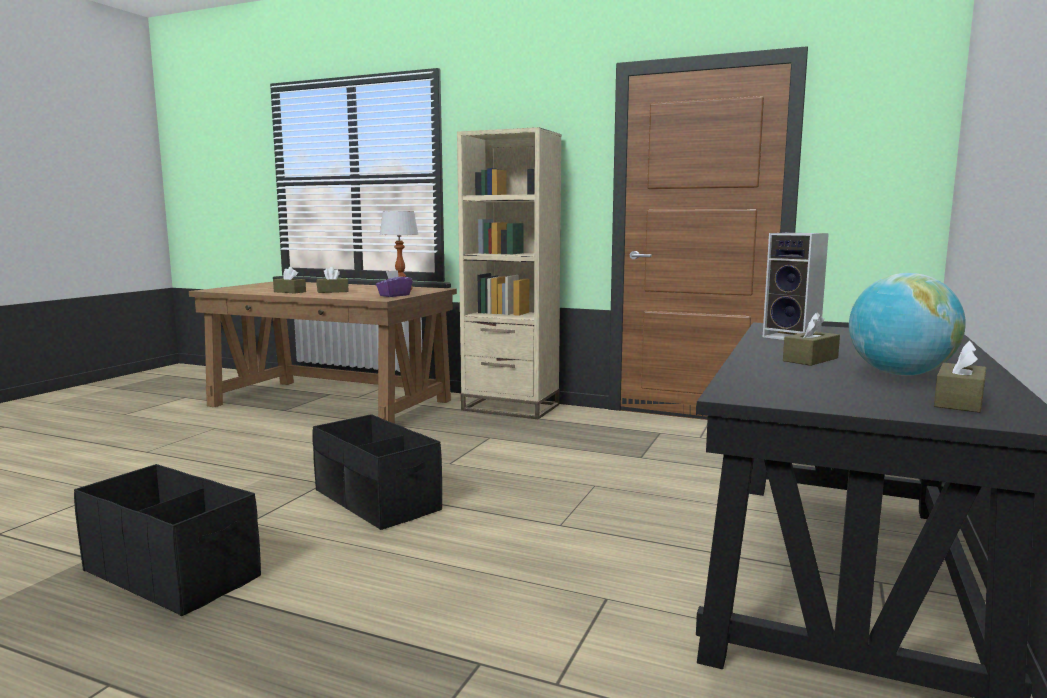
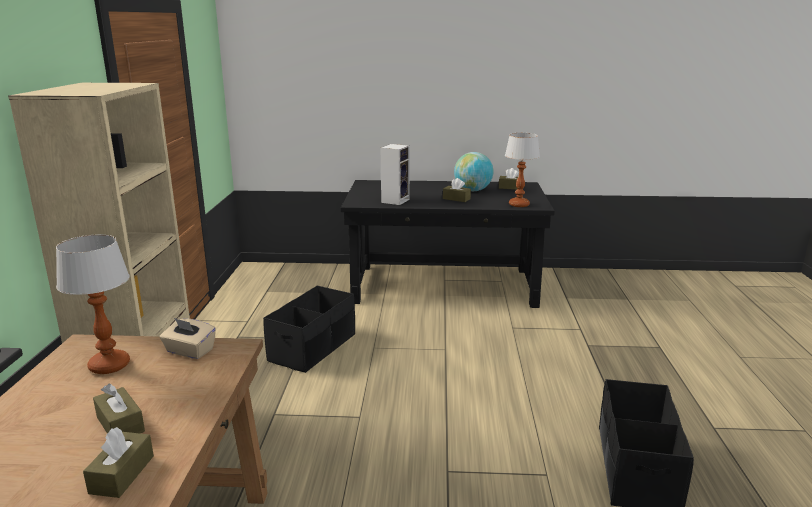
camera: 110 degrees left, 10 degrees up
black storage box [312,414,442,530] -> black storage box moved to [263,286,355,373]
purple tissue box [376,270,413,297] -> beige tissue box [160,318,216,359]
none -> table lamp [505,133,540,207]

